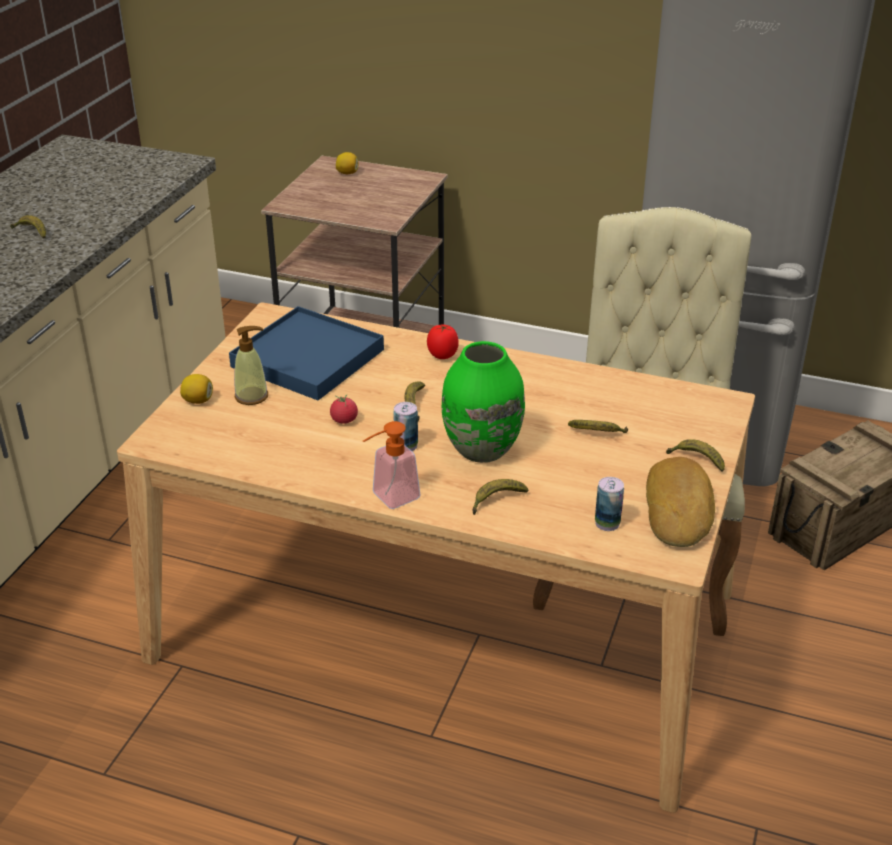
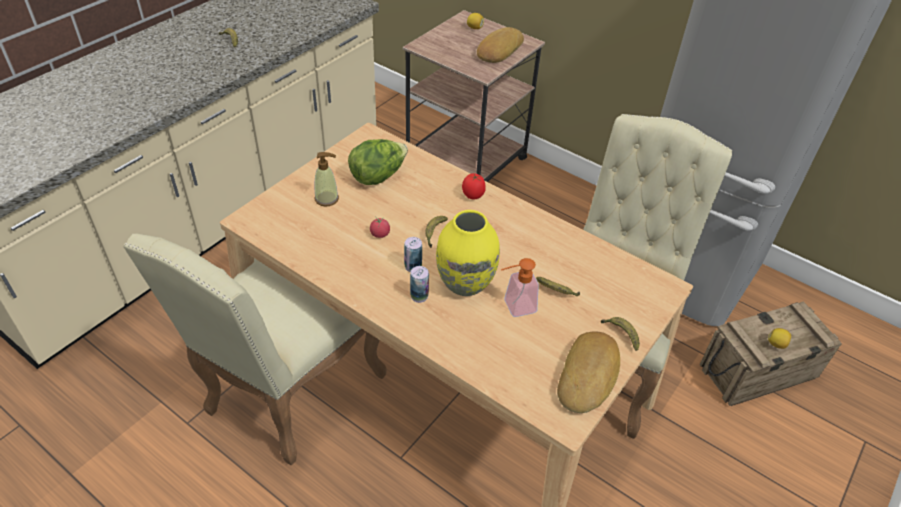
camera: 15 degrees right, 10 degrees up
lemon [180,374,213,404] -> lemon moved to [768,328,791,349]
blue tray [229,306,384,400] -> lettuce [348,139,408,185]
soap dispenser [363,421,421,509] -> soap dispenser moved to [501,258,539,317]
green vase [442,341,525,463] -> yellow vase [436,210,500,296]
banana [472,479,528,515] -> none
can [595,477,624,531] -> can moved to [410,266,429,303]
none -> beige chair [123,234,387,466]
none -> bread [477,27,524,63]

